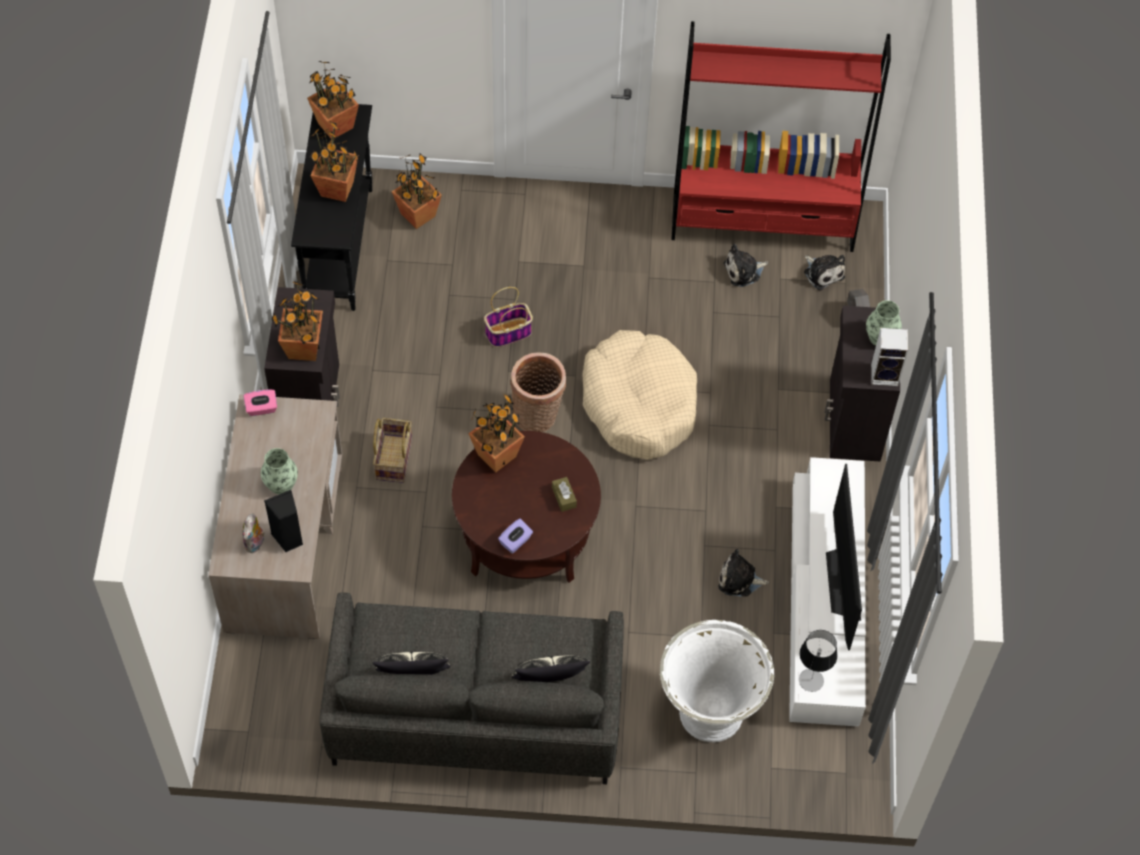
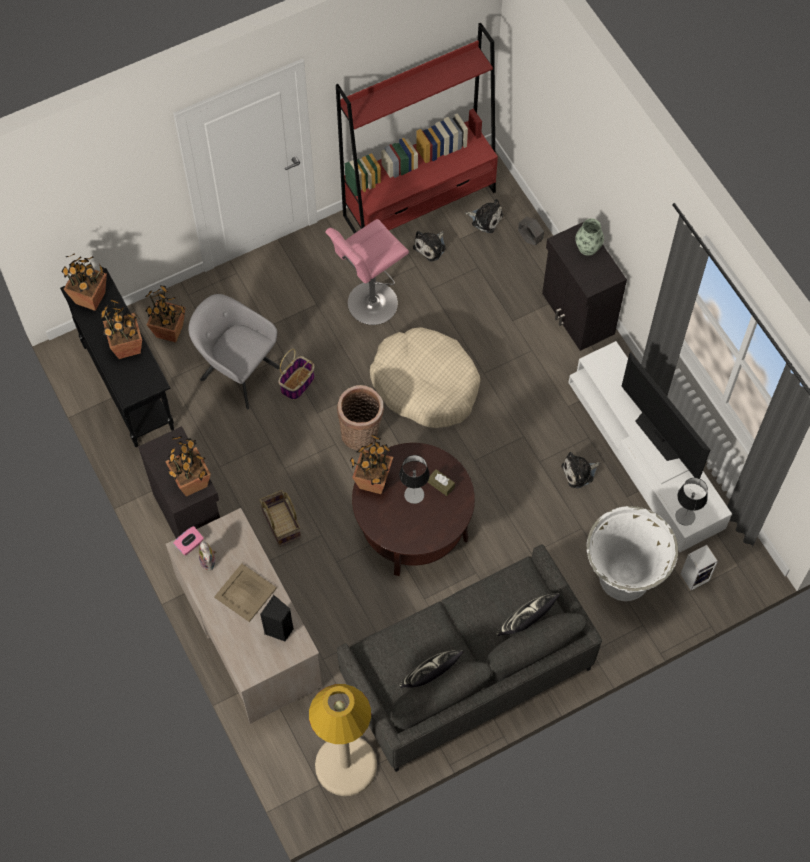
camera: 30 degrees left, 5 degrees up
plush toy [242,513,265,553] -> plush toy moved to [199,541,217,571]
vase [261,448,298,495] -> beige tray [214,563,277,622]
purple tissue box [498,518,533,554] -> none
speaker [871,328,908,386] -> speaker moved to [680,545,718,591]
none -> grey armchair [188,294,282,409]
none -> beige floor lamp [309,684,377,796]
none -> pink stool [325,219,409,325]
none -> table lamp [399,455,430,504]

